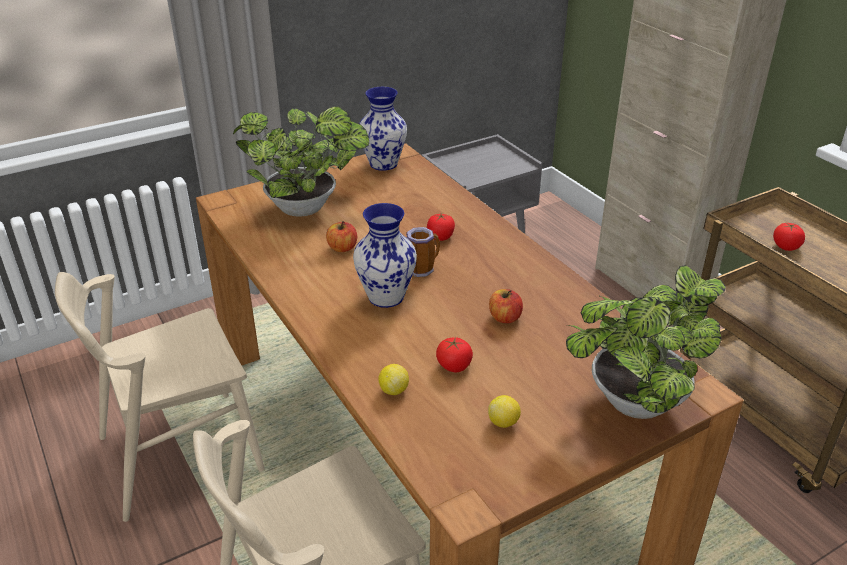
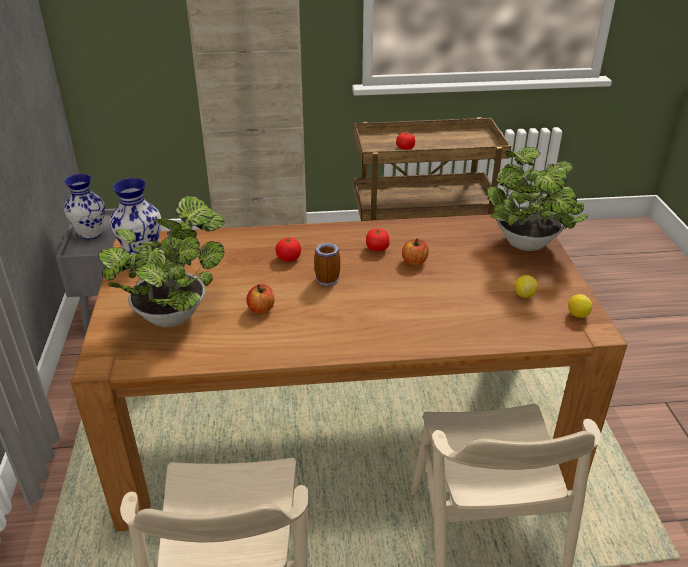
camera: 65 degrees left, 0 degrees up
vase [353,203,417,308] -> vase moved to [64,174,105,240]
lemon [378,364,409,395] -> lemon moved to [568,294,592,318]
tomato [436,337,473,372] -> tomato moved to [366,229,389,251]

